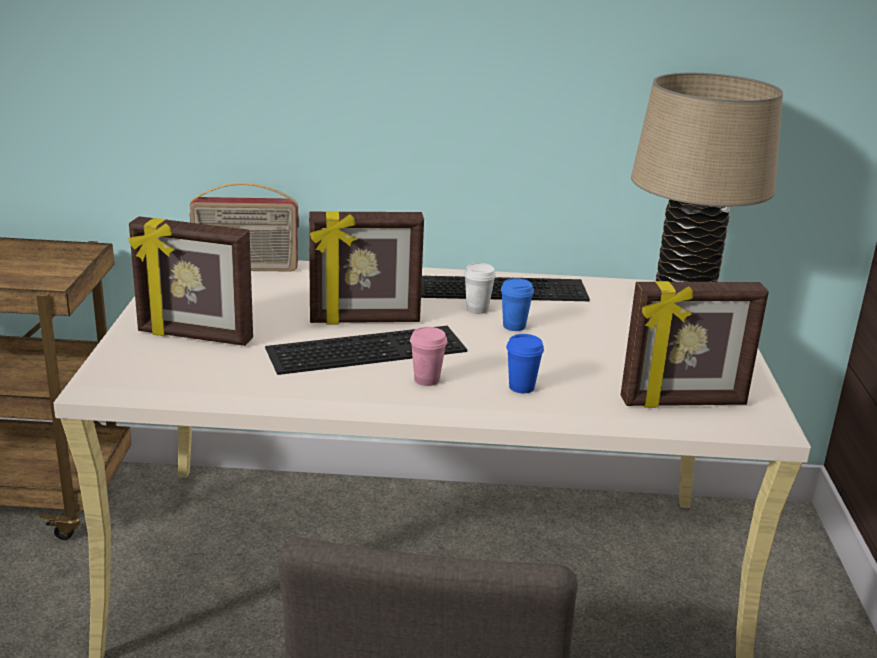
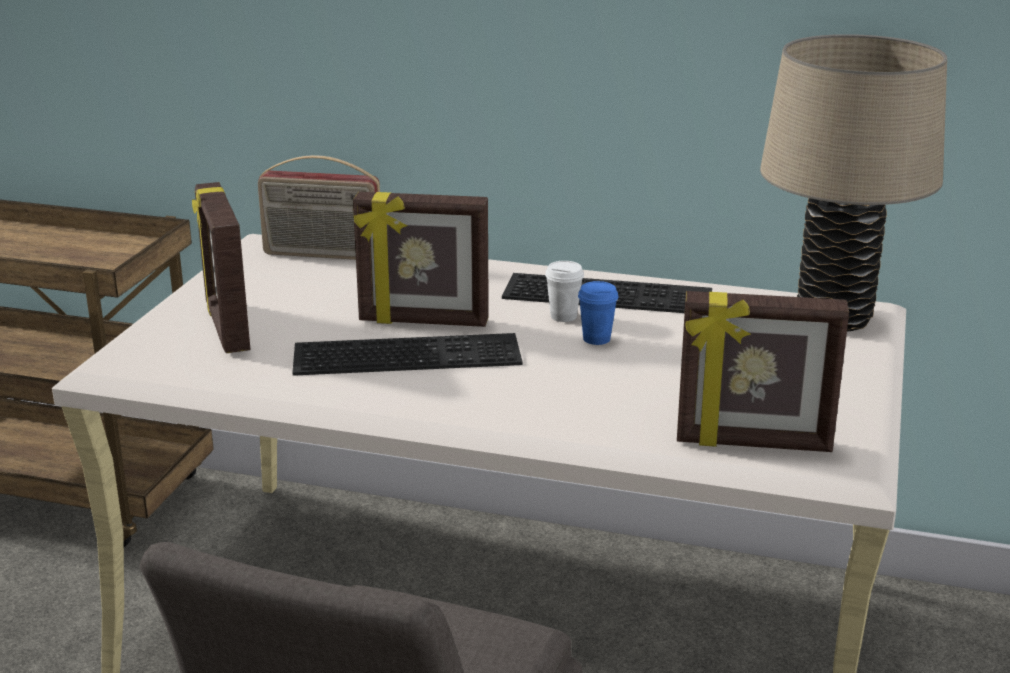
camera: 15 degrees right, 0 degrees up
picture frame [129,216,253,346] -> picture frame turned 45 degrees clockwise [192,182,250,353]
pink cup [410,327,447,386] -> none
blue cup [506,334,544,393] -> none

